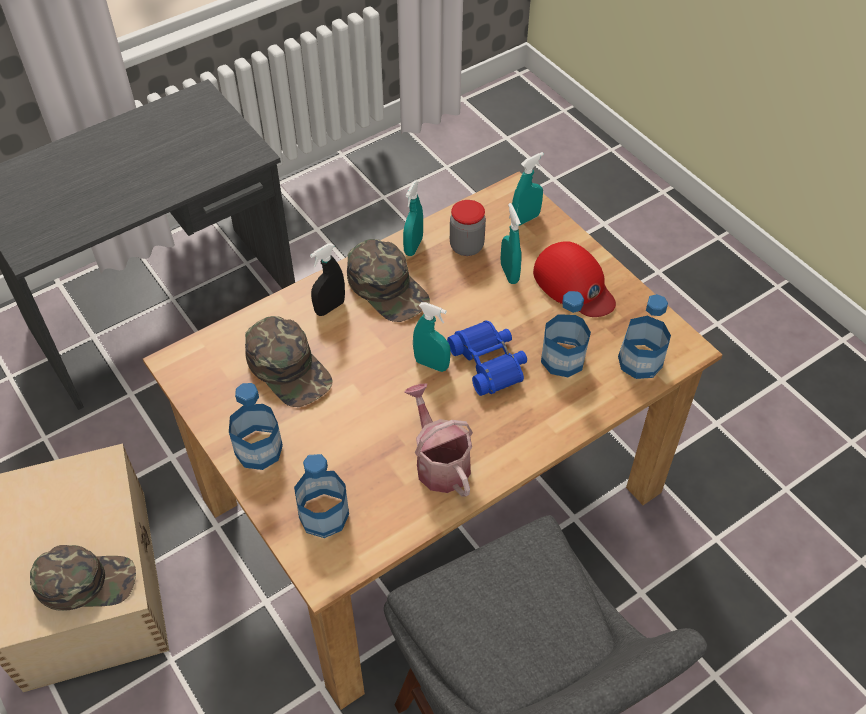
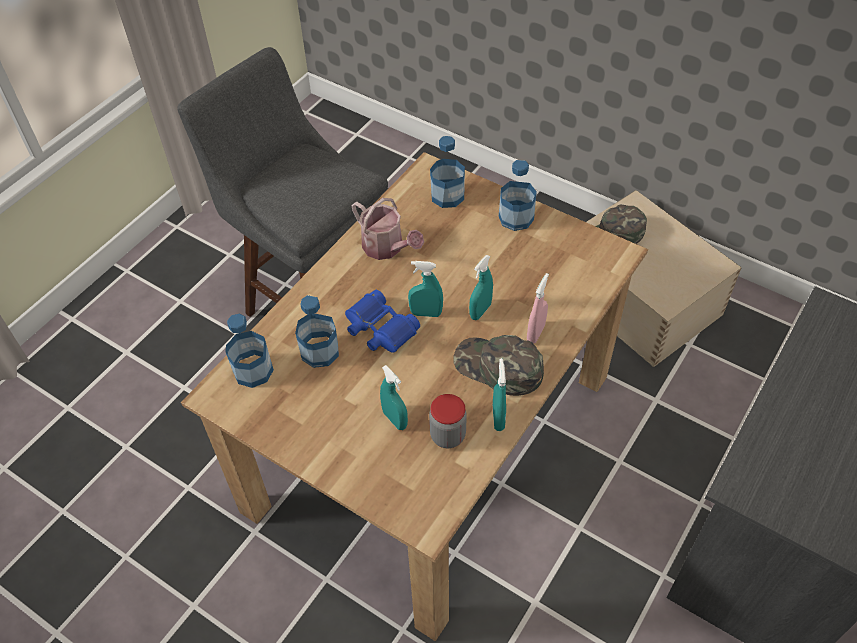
camera: 160 degrees right, 0 degrees up
green cap [245,316,332,407] -> none
black spray bottle [310,243,345,316] -> pink spray bottle [527,273,549,344]
turquoise spray bottle [512,152,544,226] -> turquoise spray bottle moved to [469,255,493,320]
red cap [533,241,616,317] -> none

